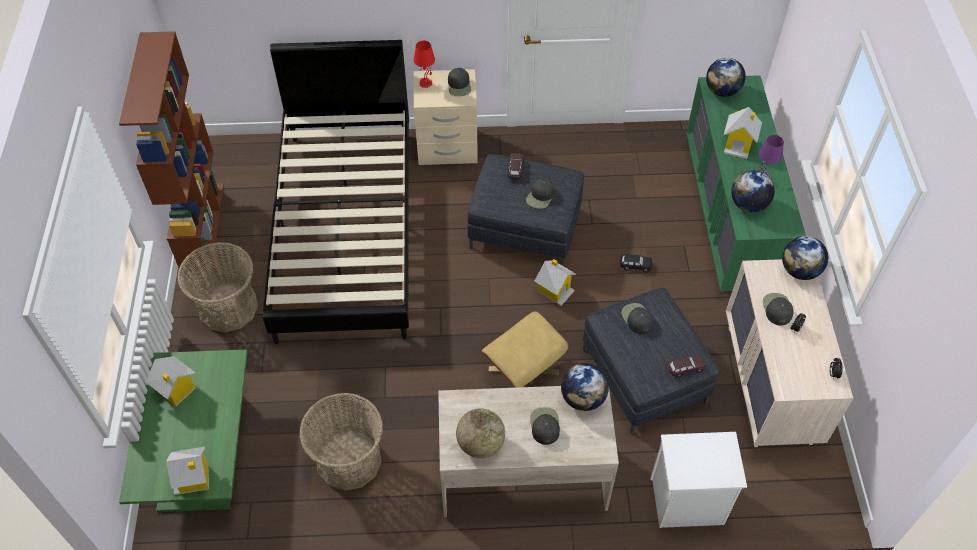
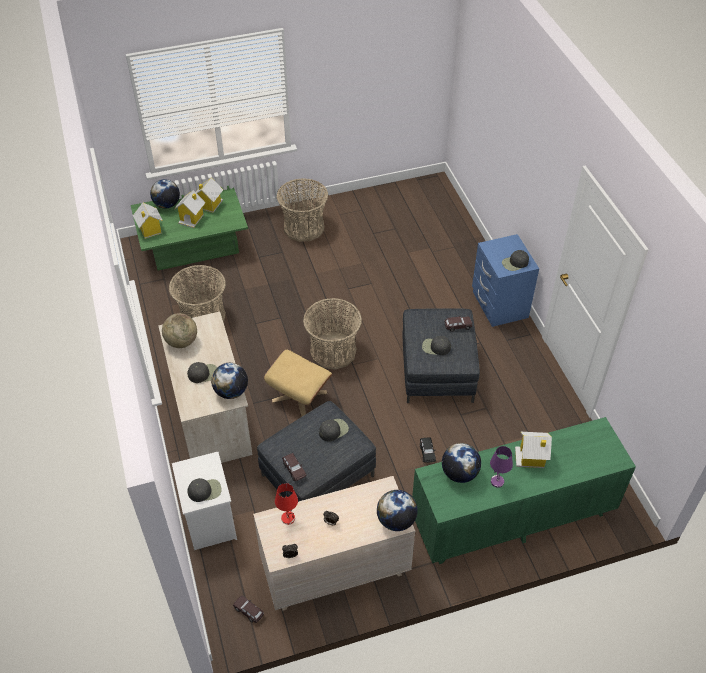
camera: 75 degrees right, 5 degrees down
brown bookcase [119,31,224,272] -> none
black bed [263,40,409,344] -> none
red table lamp [414,40,435,88] -> red table lamp moved to [275,483,298,525]
beige nightstand [414,69,478,165] -> blue nightstand [472,234,539,327]
toy house [535,259,576,306] -> toy house moved to [174,190,206,228]
globe [706,58,746,97] -> globe moved to [150,179,180,209]
black cap [763,293,794,326] -> black cap moved to [187,478,222,502]
none -> brown toy car [233,596,264,623]
none -> basket [303,298,362,370]

